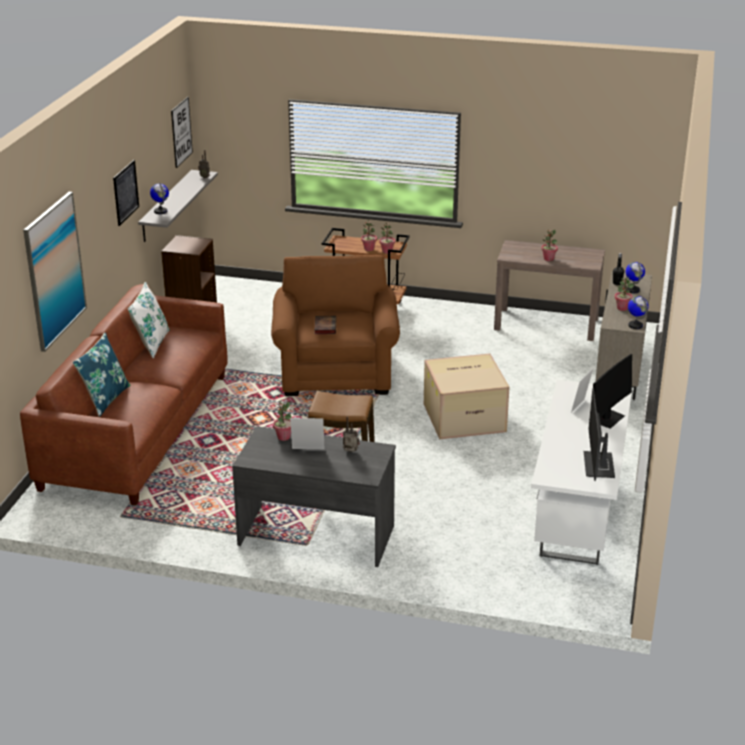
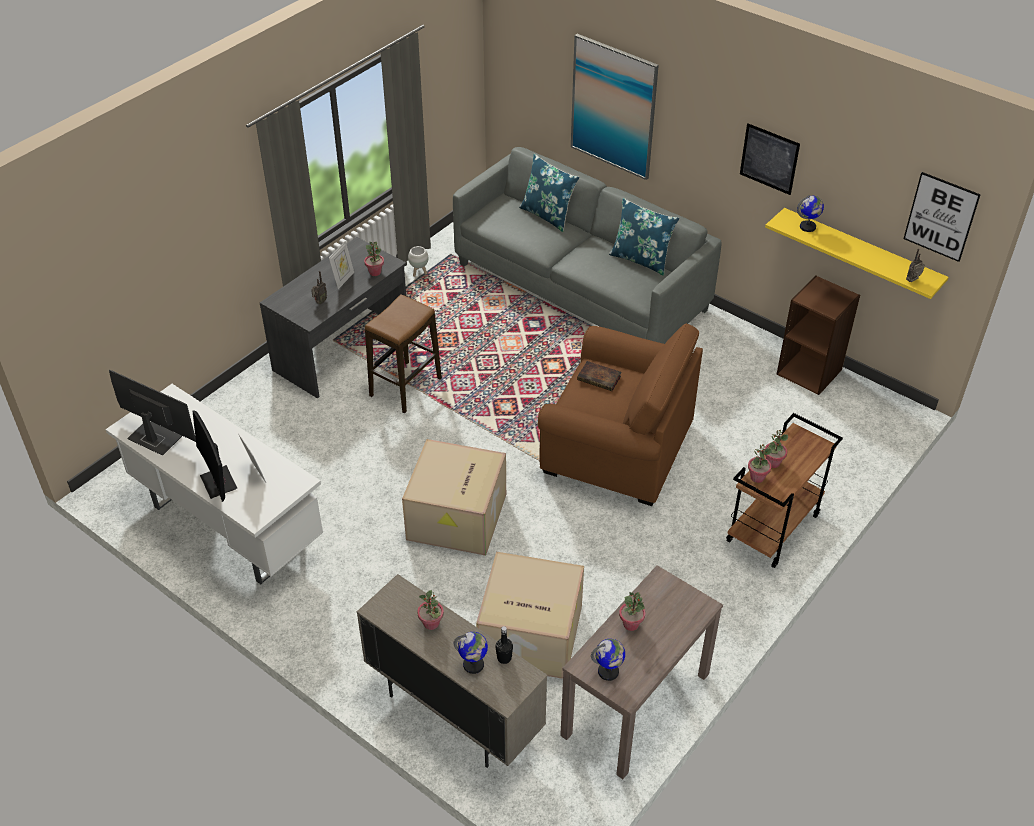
camera: 115 degrees right, 15 degrees up
brown sofa [20,284,228,505] -> grey sofa [453,147,722,344]
white pillow [128,282,170,358] -> blue pillow [609,198,679,276]
grey shelf [138,170,218,242] -> yellow shelf [765,208,949,299]
globe [628,296,648,329] -> globe moved to [591,639,625,681]
none -> white planter [408,246,428,277]
none -> cardboard box [476,552,584,679]

